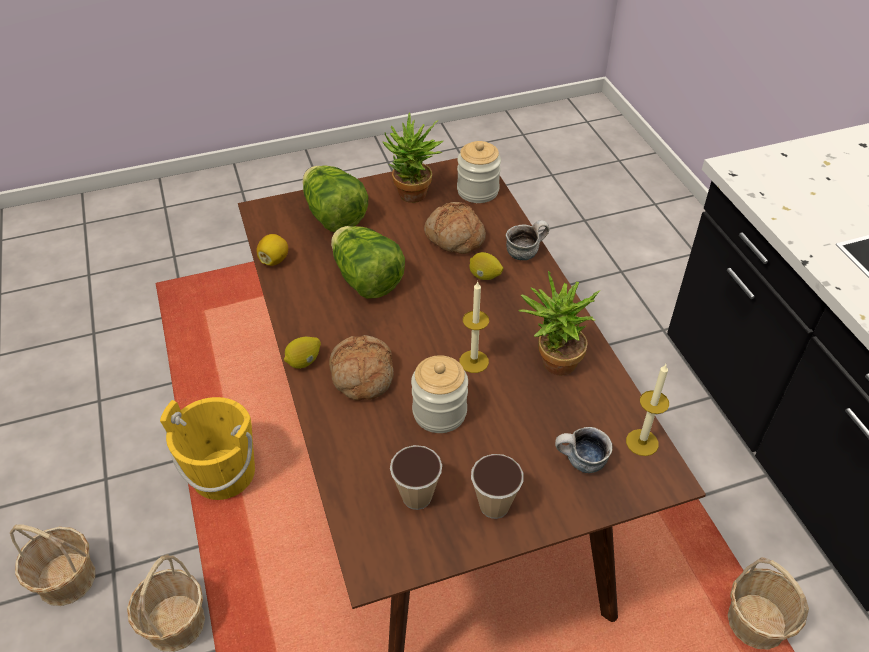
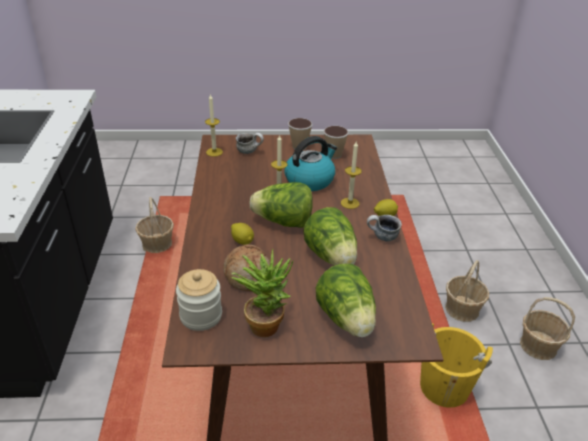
camera: 165 degrees left, 10 degrees down
lemon [257,234,288,266] -> none
bread [329,335,394,401] -> candle [341,142,362,209]
jar [411,355,468,433] -> kettle [284,136,337,191]
mug [506,220,550,260] -> mug moved to [367,215,402,241]
potted plant [518,271,600,376] -> none
none -> lettuce [250,182,313,228]

